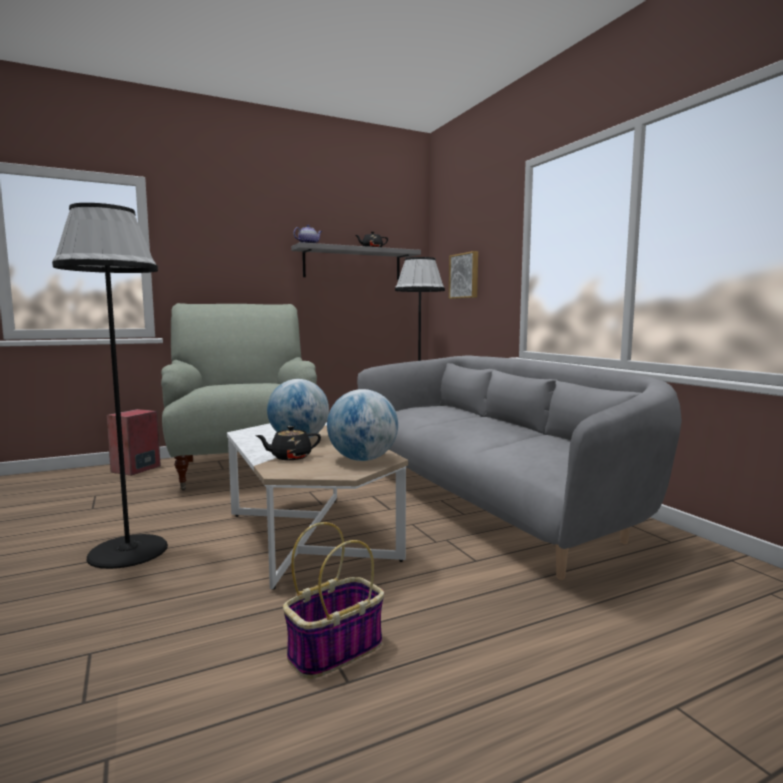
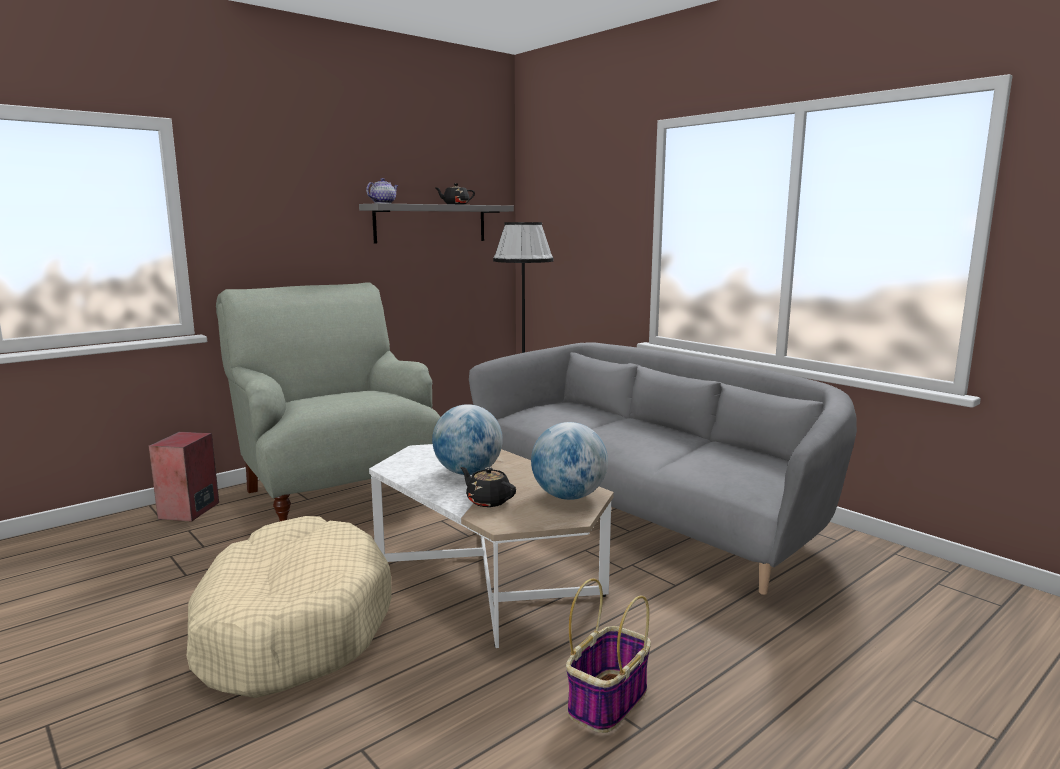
camera: 15 degrees left, 5 degrees up
black floor lamp [52,203,168,569] -> beige dog bed [187,516,391,698]
black teapot [255,426,321,460] -> black teapot turned 75 degrees clockwise [460,467,516,507]
picture [449,251,478,299] -> none

